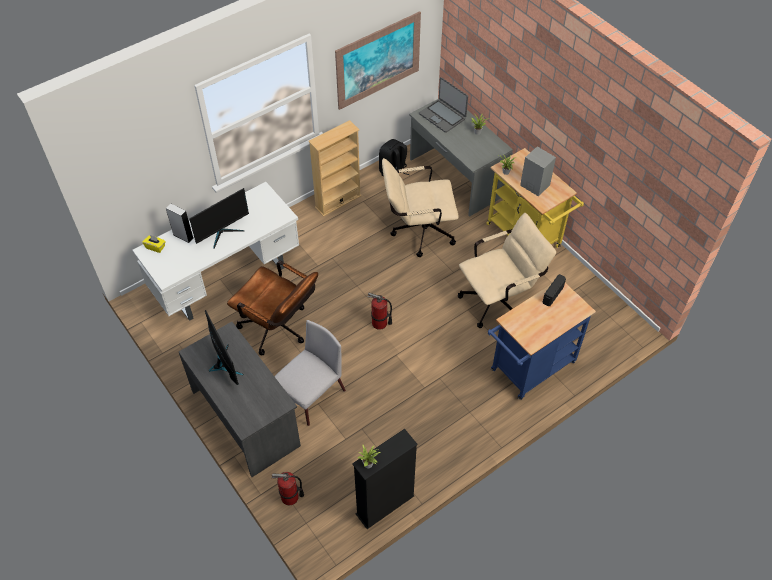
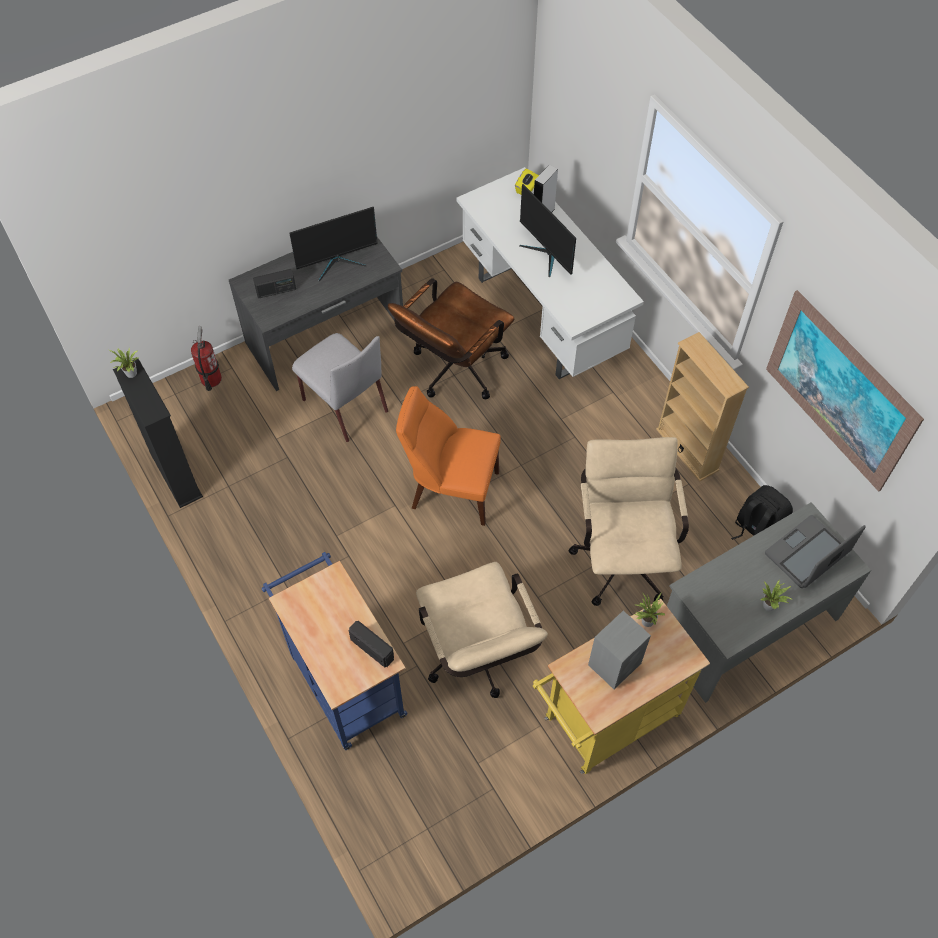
camera: 95 degrees right, 5 degrees up
fire extinguisher [368,293,392,330] -> orange chair [396,386,501,526]
none -> radio [253,269,296,298]

